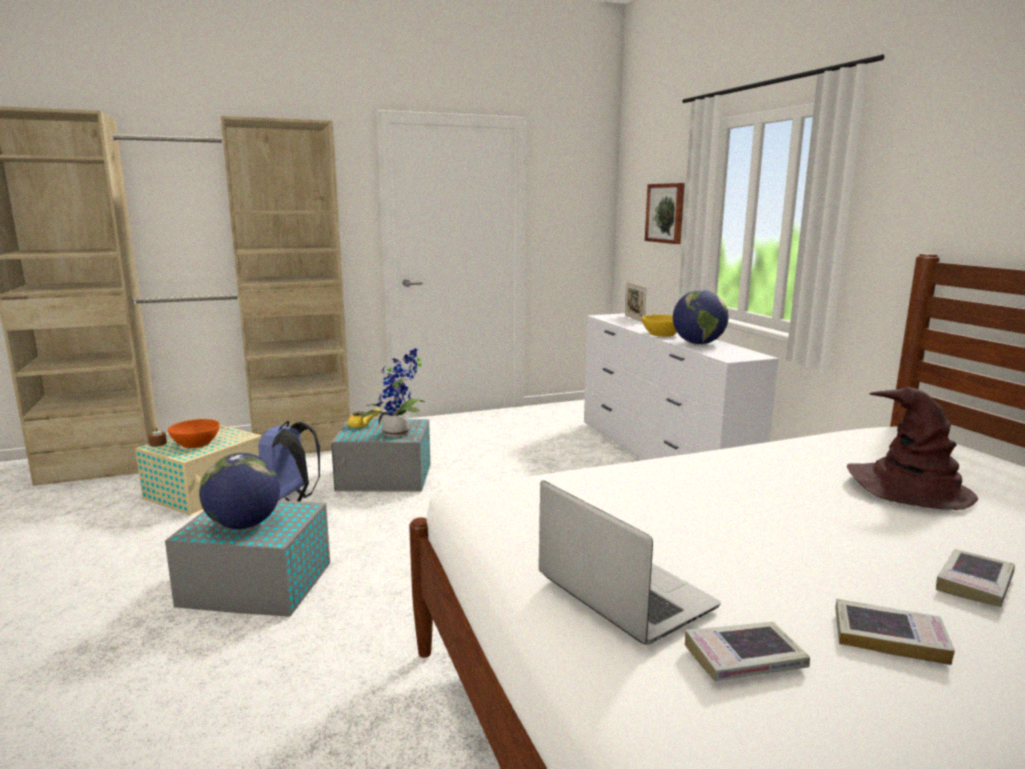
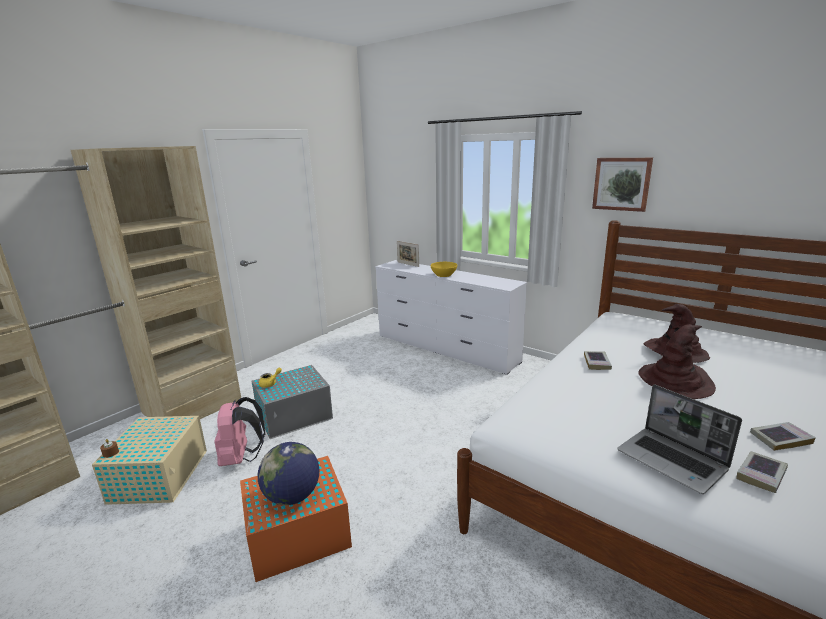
camera: 30 degrees left, 5 degrees up
grey storage box [165,500,330,617] -> orange storage box [240,456,352,582]
orange bowl [168,419,220,448] -> none
blue backpack [258,421,320,501] -> pink backpack [214,397,265,466]
potted plant [361,348,425,437] -> none
laptop [539,480,721,644] -> laptop turned 150 degrees counterclockwise [617,385,742,494]
picture [645,183,685,244] -> picture moved to [592,158,653,212]
globe [673,290,729,344] -> none
book [936,549,1015,607] -> book moved to [584,351,612,370]
none -> brown hat [638,324,716,399]

